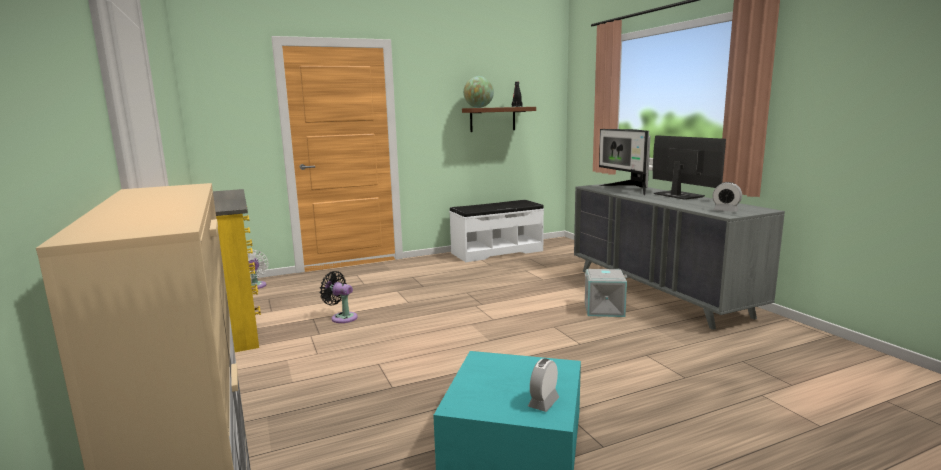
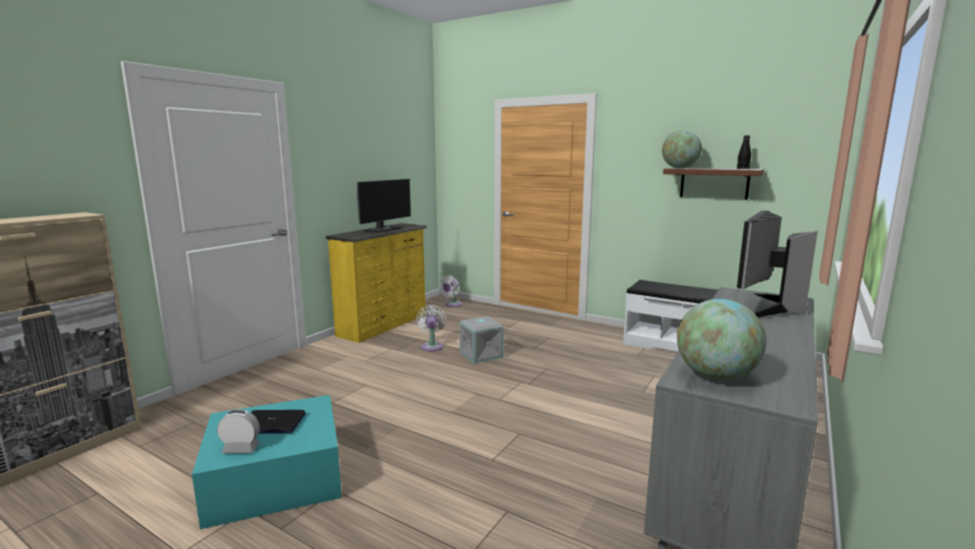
camera: 55 degrees right, 0 degrees up
black fan [320,271,358,323] -> white fan [416,305,446,351]
grey storage box [584,269,628,317] -> grey storage box moved to [459,316,504,364]
monitor [653,135,726,200] -> monitor moved to [357,179,411,233]
alarm clock [713,182,742,212] -> globe [677,299,766,381]
none -> laptop [251,410,306,433]

